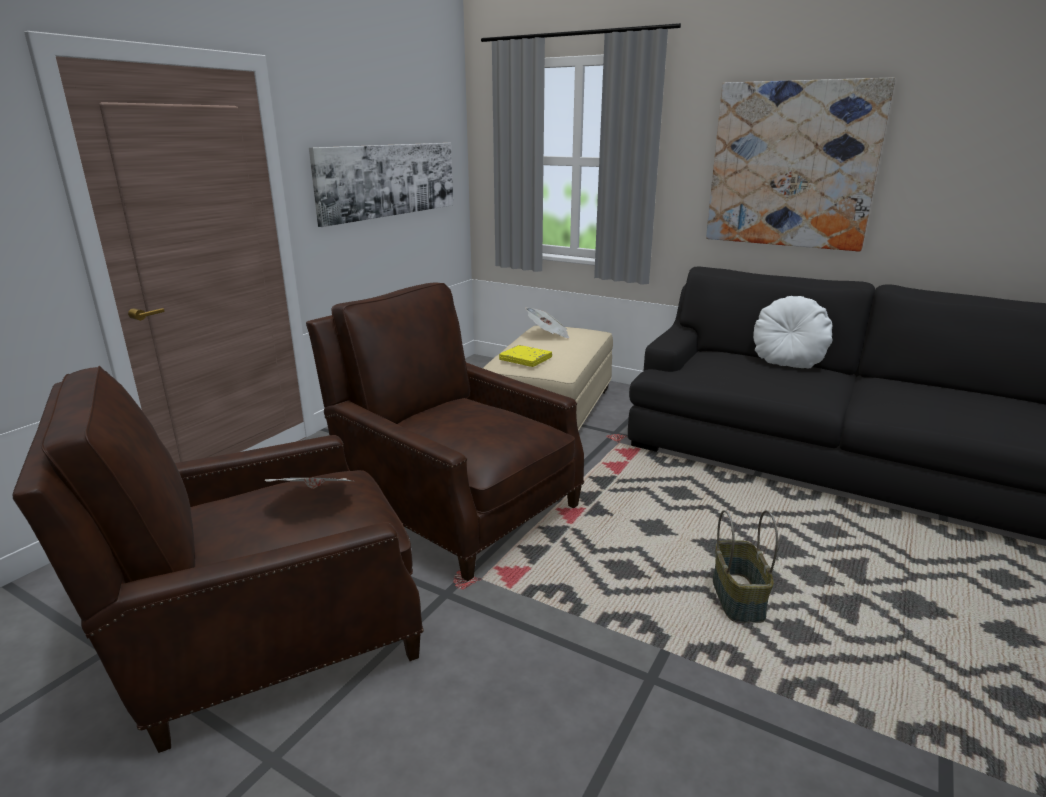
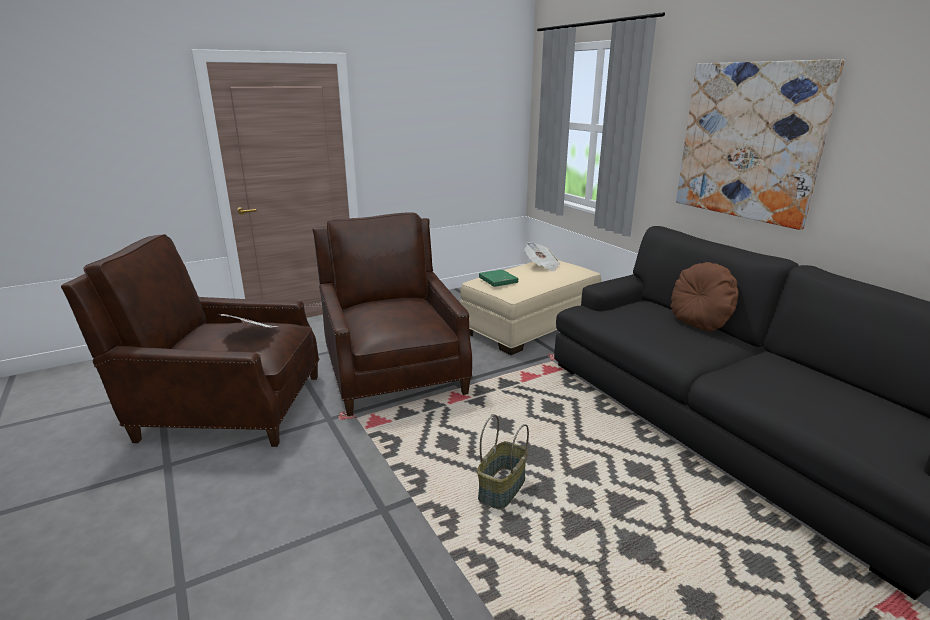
camera: 30 degrees right, 0 degrees up
picture [309,143,453,227] -> none
yellow book [499,345,552,367] -> green book [479,269,518,287]
white pillow [753,296,832,369] -> brown pillow [670,262,739,332]

